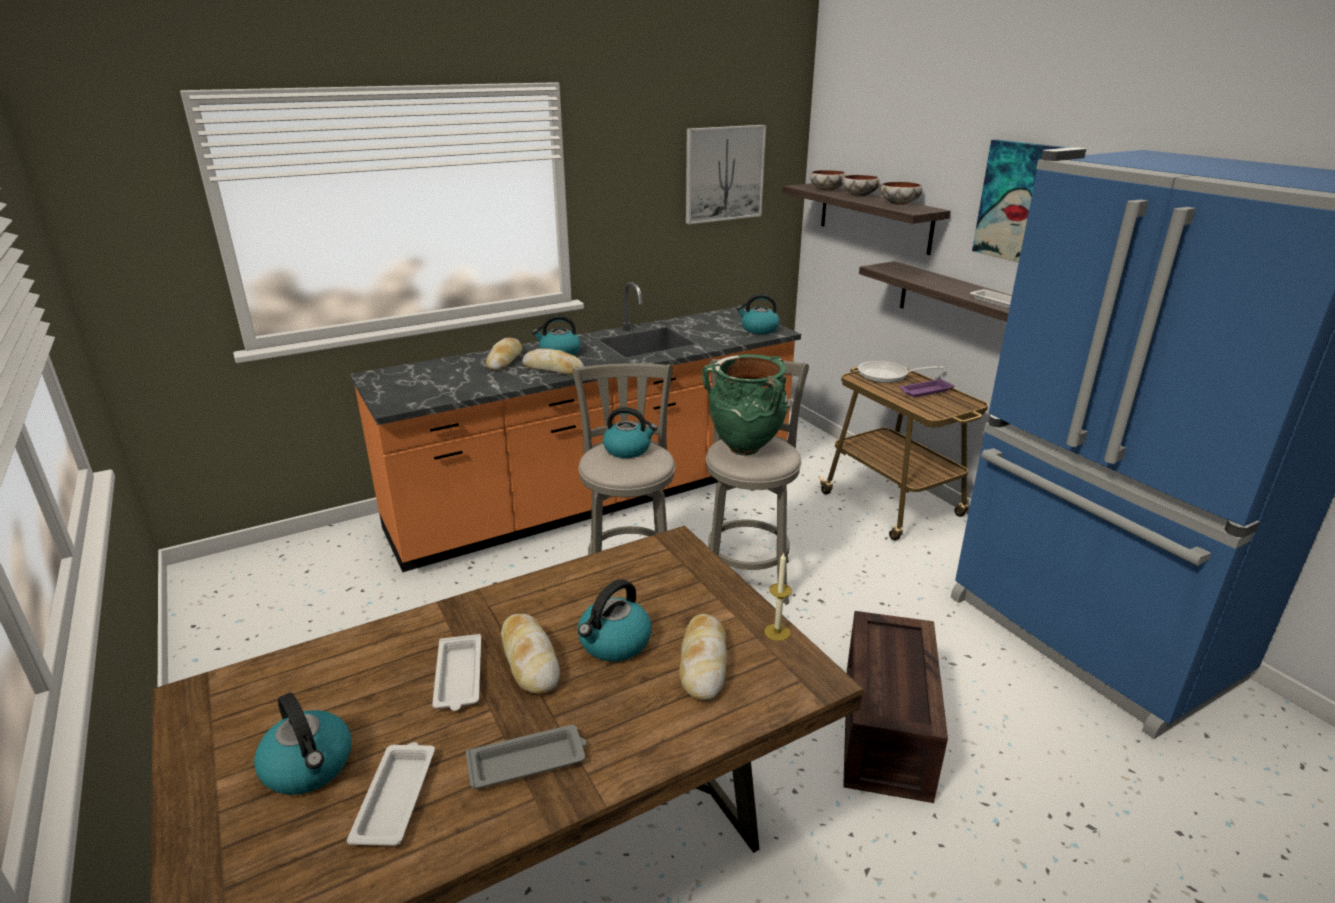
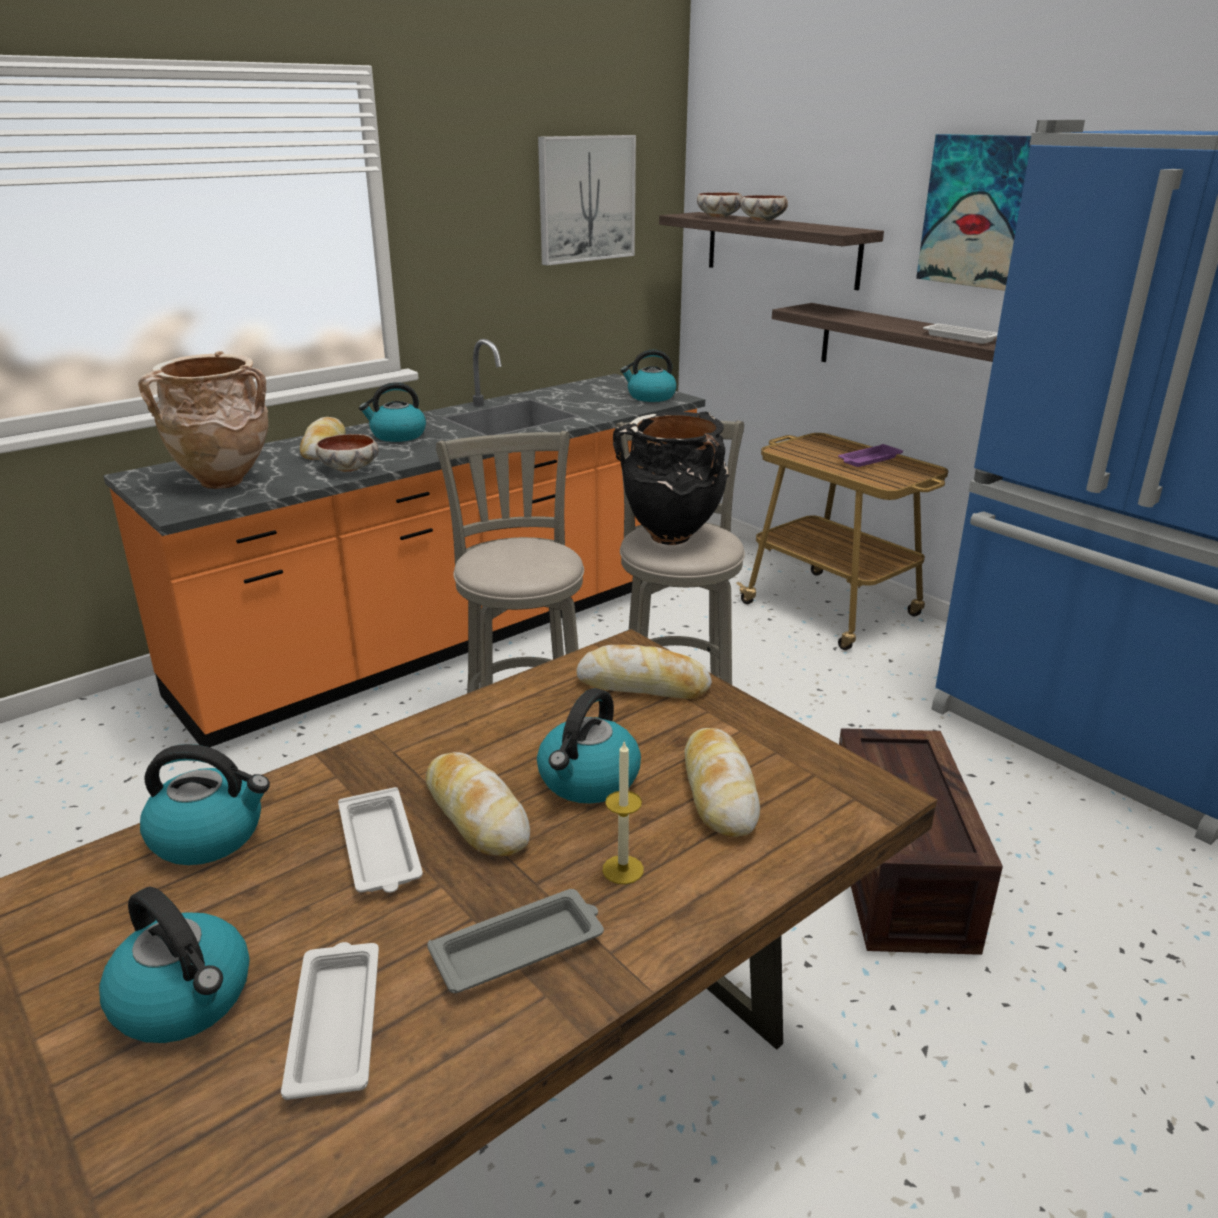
camera: 10 degrees left, 0 degrees up
bread [522,349,584,375] -> bread moved to [577,645,712,699]
kettle [603,407,658,458] -> kettle moved to [140,744,270,865]
green vase [702,354,790,456] -> black vase [613,411,729,545]
candle [764,552,792,641] -> candle moved to [602,742,644,884]
frying pan [858,361,944,383] -> none
bowl [881,182,922,205] -> bowl moved to [316,434,378,472]
none -> beige vase [138,351,268,489]

